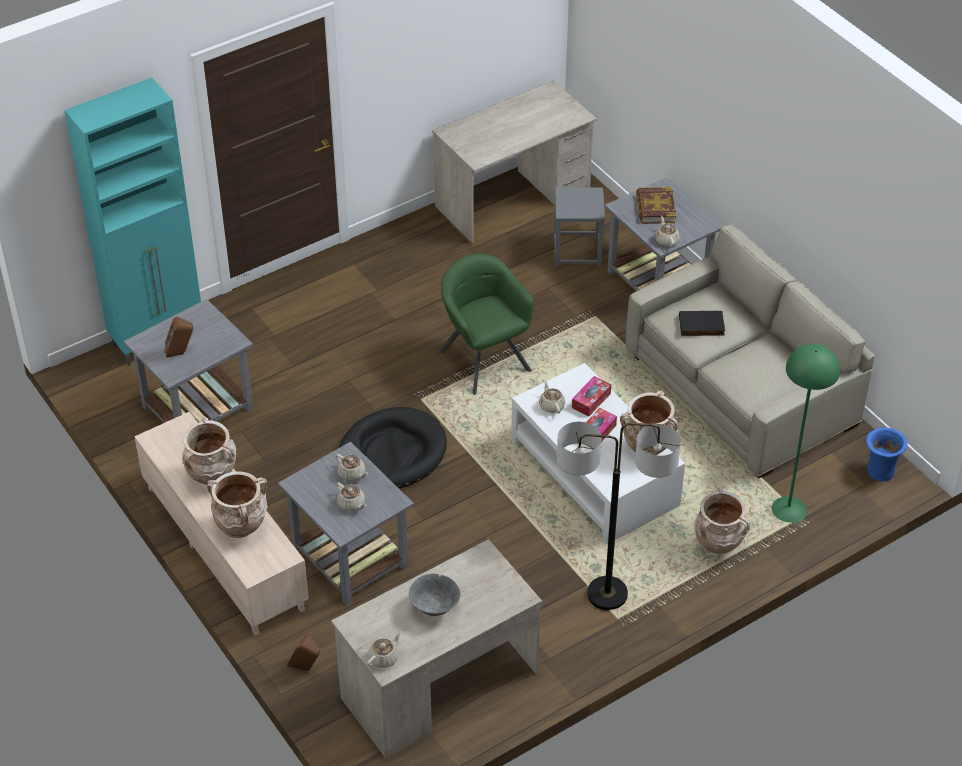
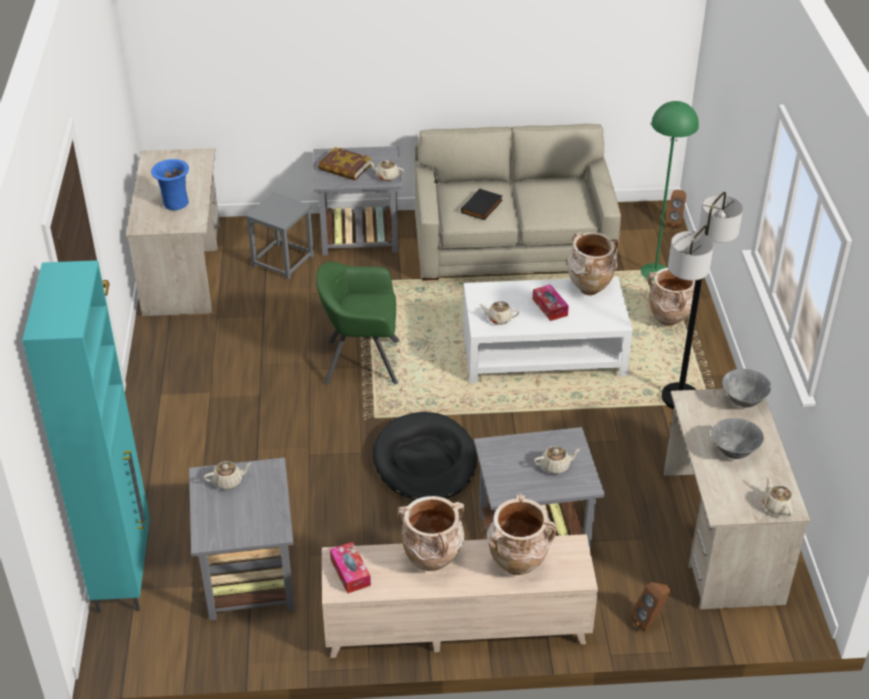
camera: 60 degrees left, 5 degrees down
brown speaker [164,317,193,358] -> brown speaker moved to [666,190,686,228]
beige teapot [336,454,368,481] -> beige teapot moved to [204,461,251,490]
tissue box [572,376,611,417] -> tissue box moved to [330,542,371,594]
blue vase [866,427,908,481] -> blue vase moved to [151,159,189,210]
none -> grey bowl [722,369,771,408]

